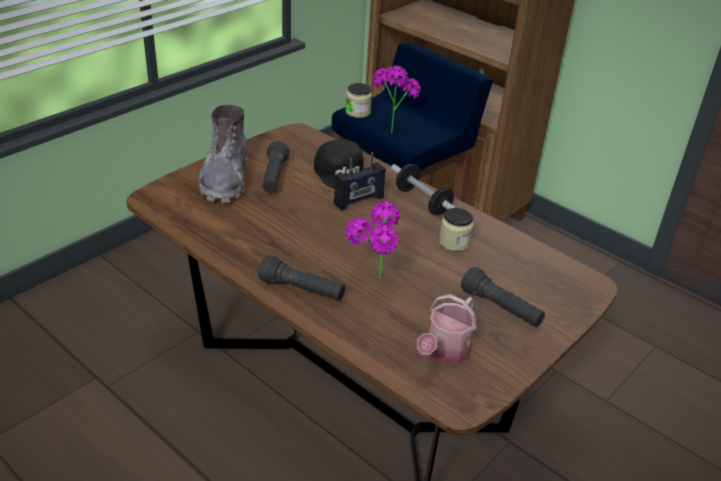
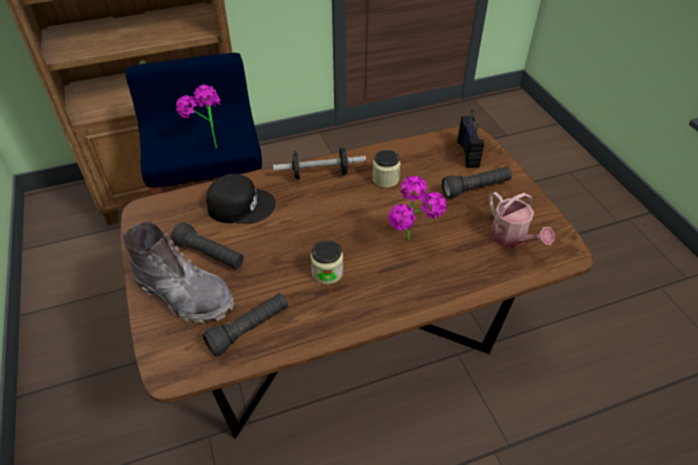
camera: 60 degrees left, 10 degrees up
black flashlight [258,255,345,301] -> black flashlight moved to [203,293,288,357]
radio [334,152,386,211] -> radio moved to [457,108,484,168]
jar [346,83,372,118] -> jar moved to [310,240,343,284]

